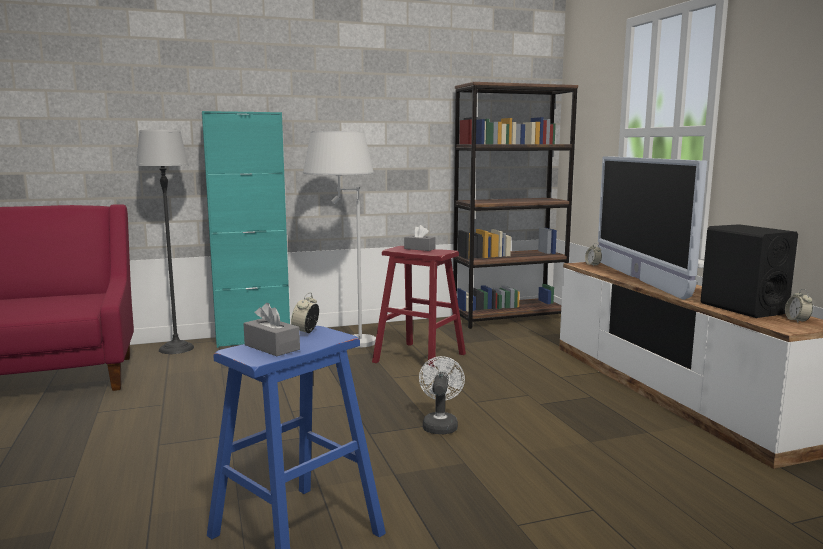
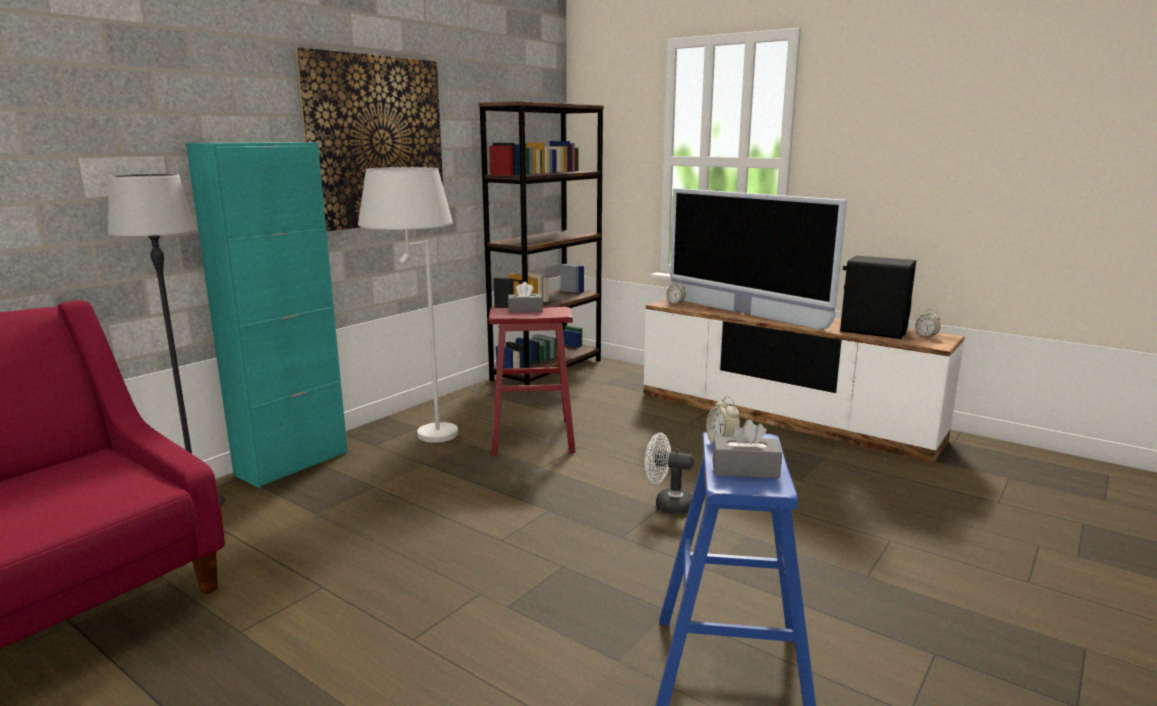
camera: 35 degrees left, 5 degrees up
white fan [419,356,465,434] -> white fan turned 45 degrees counterclockwise [645,433,694,514]
none -> picture [296,47,443,231]

